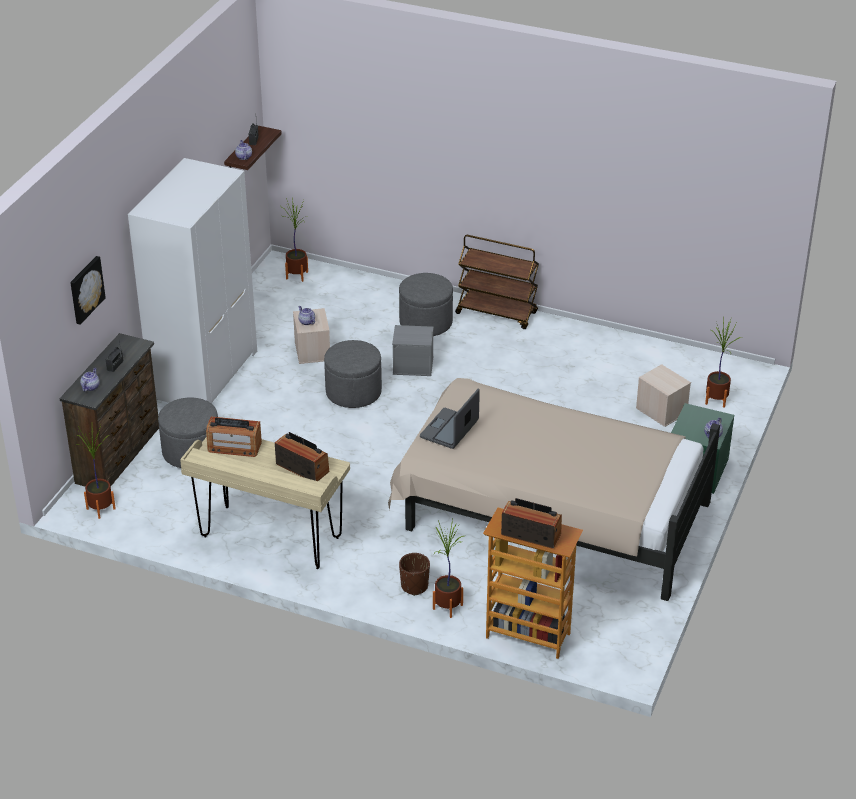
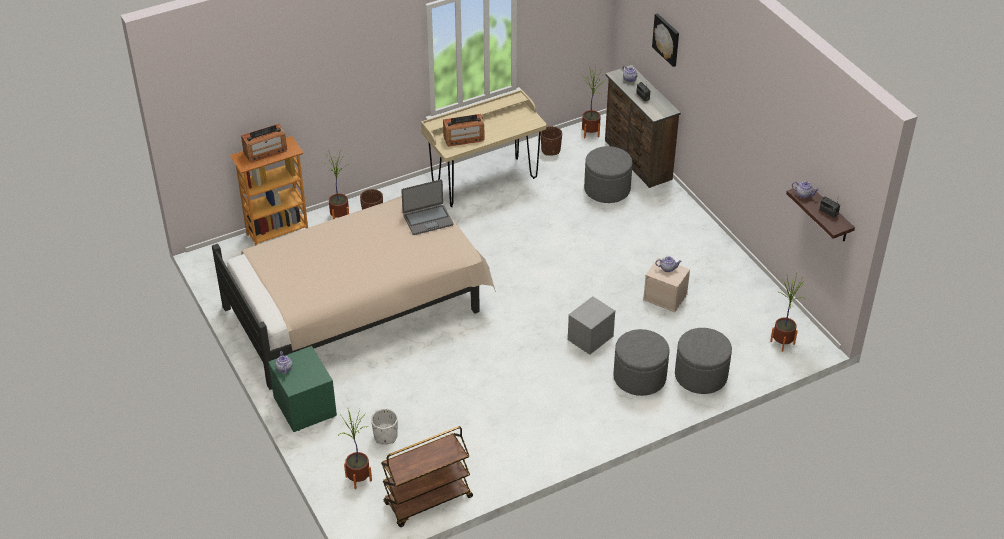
camera: 130 degrees right, 5 degrees up
white wardrobe [128,158,257,404] -> none
radio [206,416,262,457] -> none
grey ottoman [324,340,382,408] -> grey ottoman moved to [675,328,732,394]
laptop [420,388,480,449] -> laptop turned 90 degrees clockwise [401,179,454,235]
brown cart [455,235,539,329] -> brown cart moved to [381,426,473,527]
beige storage box [636,364,691,427] -> white planter [371,409,398,445]
none -> brown planter [541,126,562,156]

